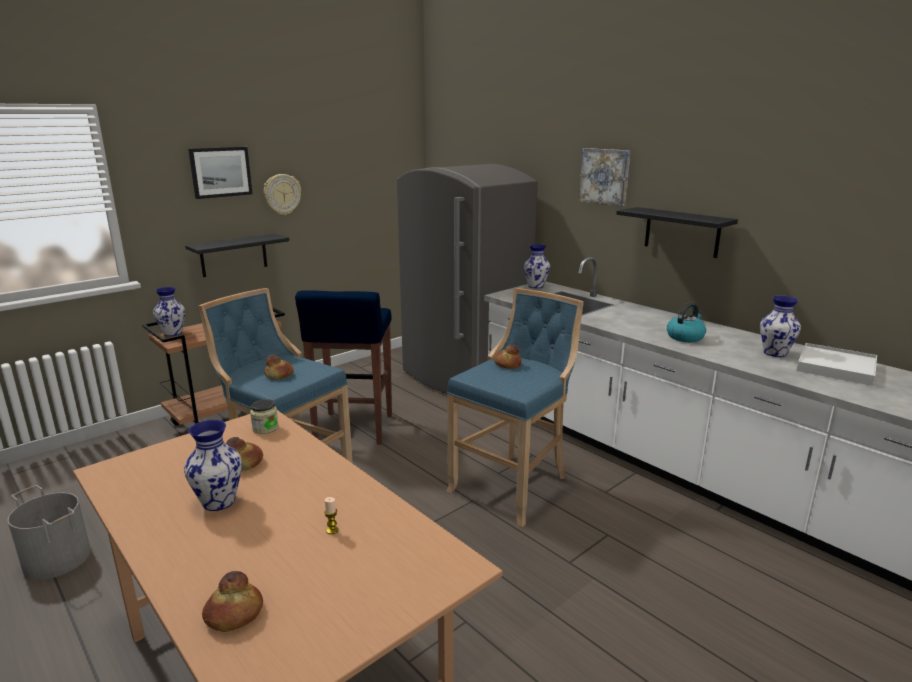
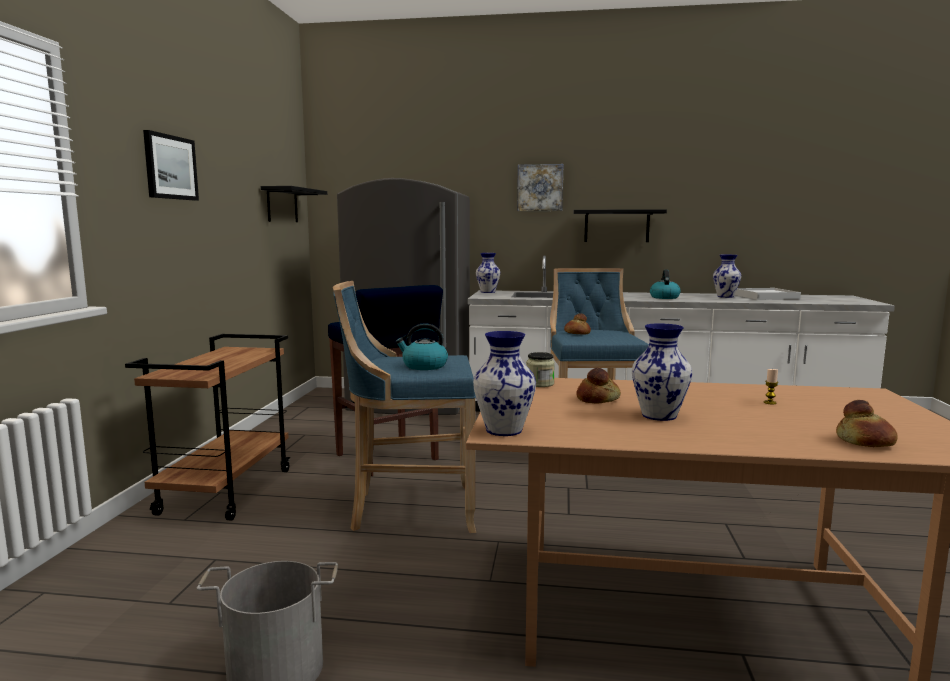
camera: 40 degrees left, 10 degrees down
vase [153,287,185,336] -> vase moved to [473,331,536,436]
black shelf [185,233,289,277] -> black shelf moved to [261,186,327,222]
wall clock [264,174,301,215] -> none
bread [264,354,294,379] -> kettle [395,323,448,370]

